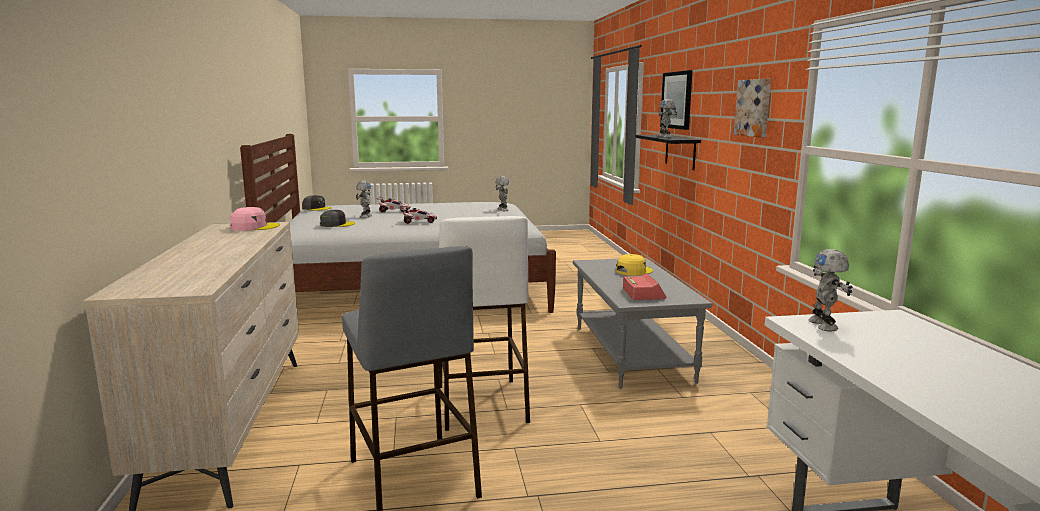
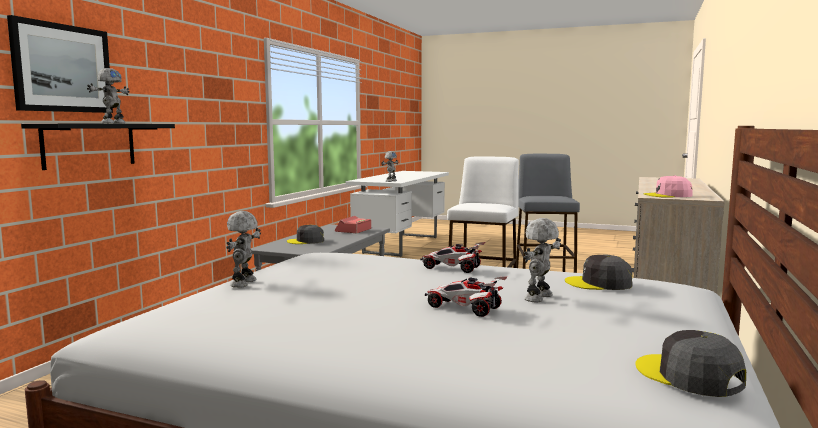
camera: 150 degrees left, 5 degrees down
yellow cap [616,254,653,276] -> grey cap [287,225,324,244]
picture [734,79,771,138] -> none

